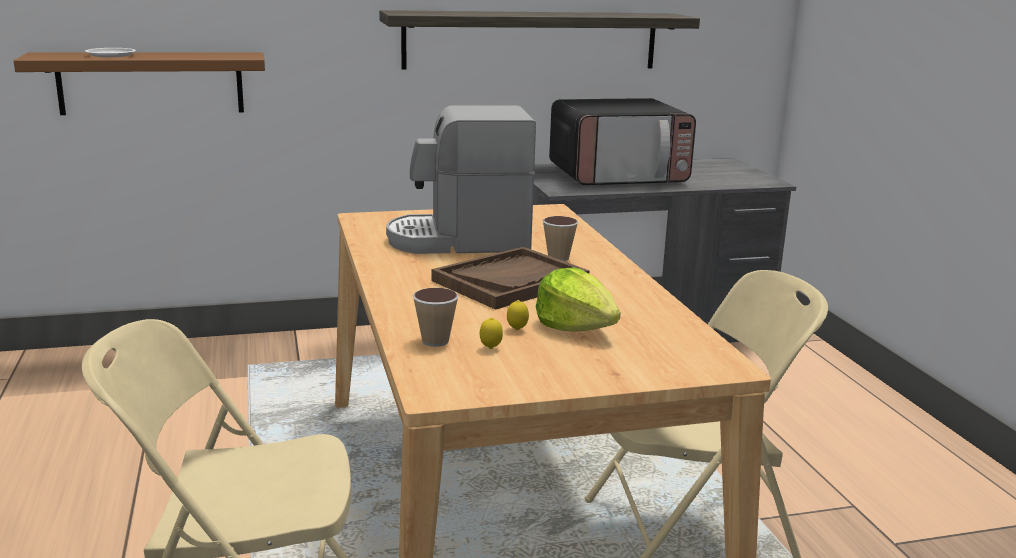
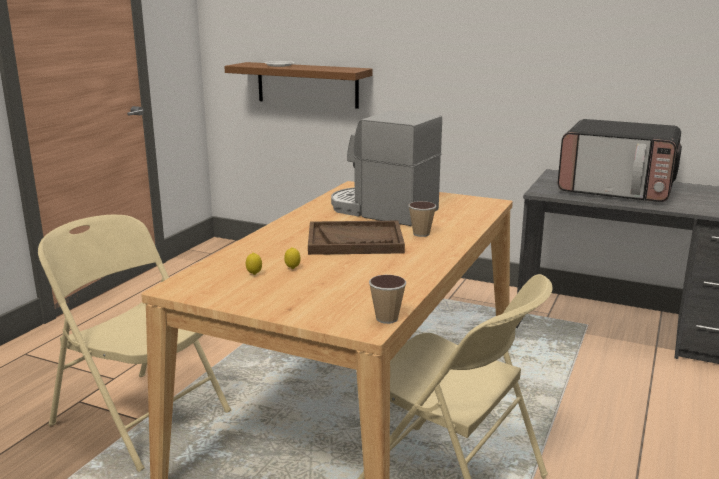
camera: 40 degrees right, 0 degrees up
shelf [379,10,700,70] -> none
cup [412,288,459,347] -> cup moved to [369,275,406,324]
lettuce [536,267,620,332] -> none

